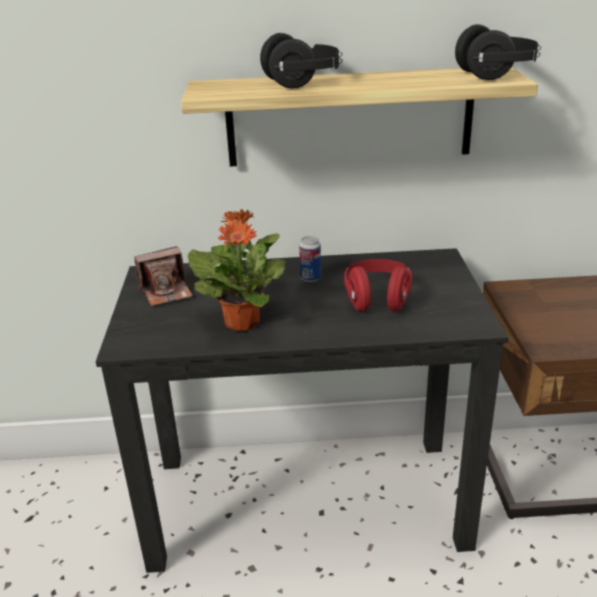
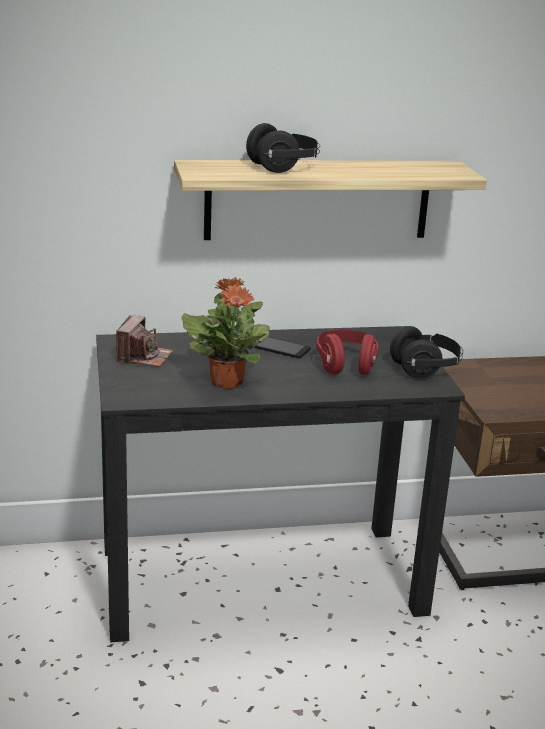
camera: 10 degrees left, 5 degrees down
camera [134,246,193,306] -> camera turned 45 degrees counterclockwise [116,315,174,367]
can [299,236,321,282] -> phone [250,337,311,359]
black headphones [455,24,541,80] -> black headphones moved to [390,326,463,378]

